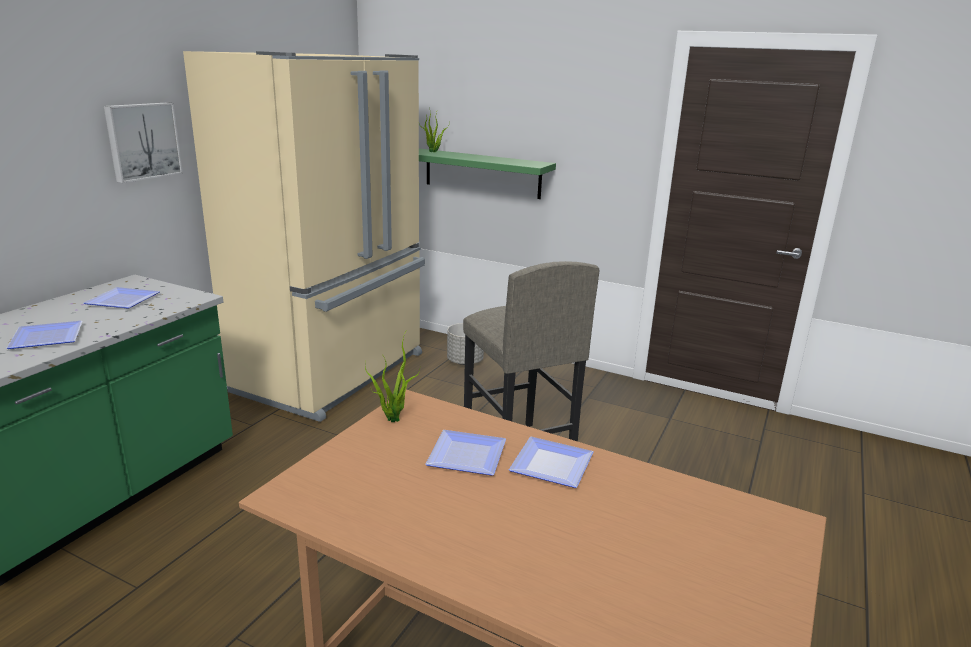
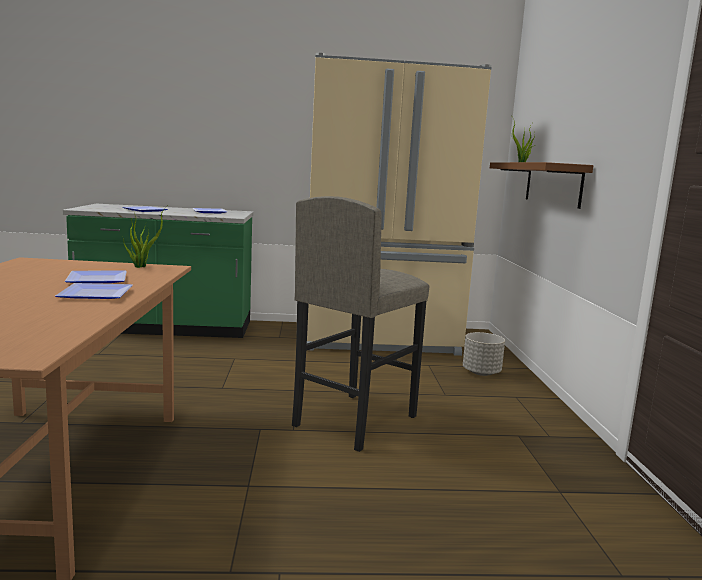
camera: 60 degrees right, 10 degrees down
picture [104,102,183,183] -> none
green shelf [419,148,556,199] -> brown shelf [490,162,593,209]

